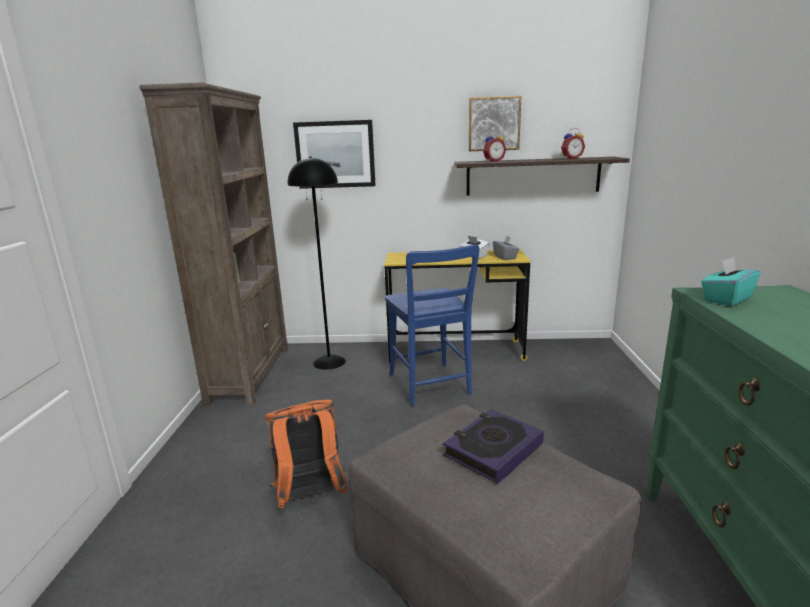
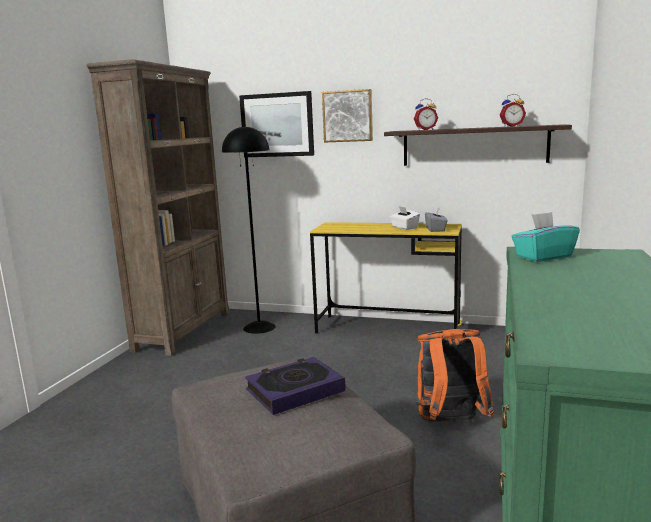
camera: 15 degrees right, 5 degrees down
orange backpack [265,400,348,509] -> orange backpack moved to [416,329,495,421]
blue chair [385,244,480,406] -> none
picture [469,96,521,151] -> picture moved to [322,89,373,143]

